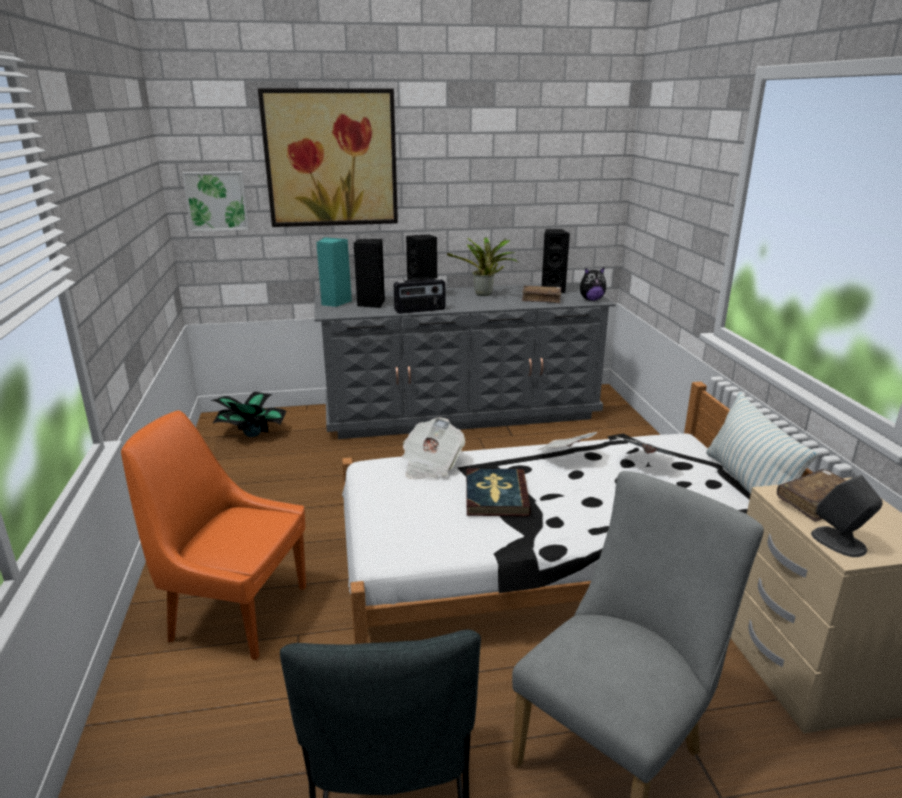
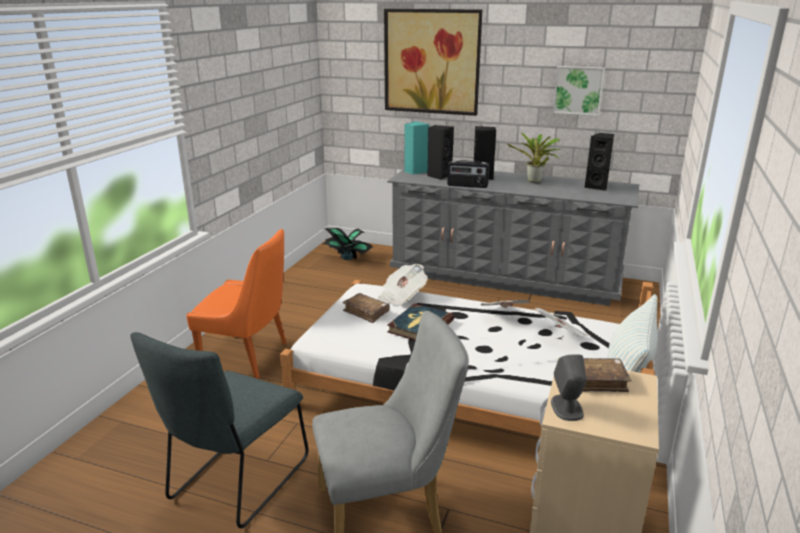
camera: 30 degrees right, 0 degrees up
orange chair [121,410,306,660] -> orange chair turned 150 degrees clockwise [186,229,287,379]
picture [182,171,249,232] -> picture moved to [553,66,605,116]
brown book [522,286,561,303] -> brown book moved to [343,293,390,323]
plush toy [580,267,606,301] -> none

